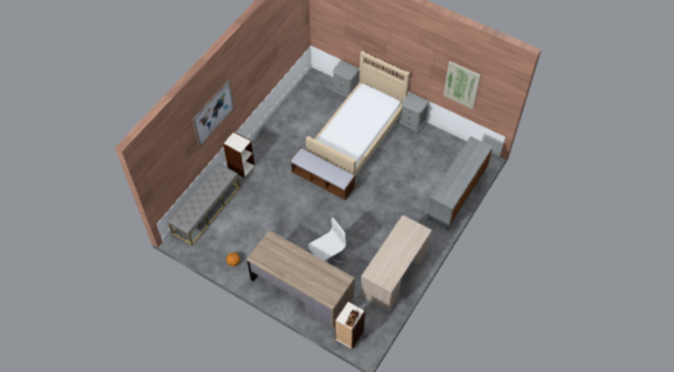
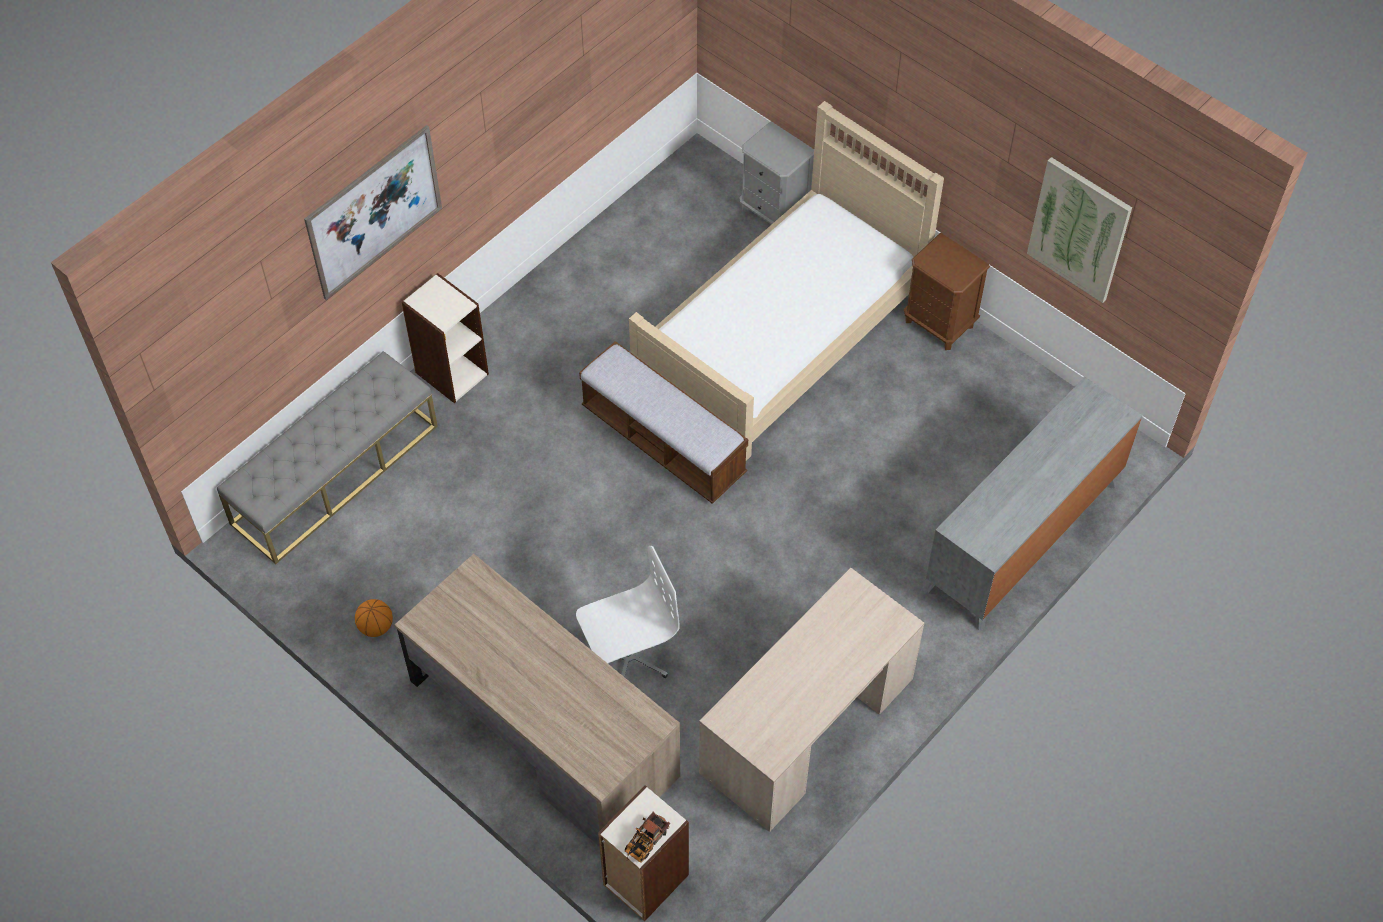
camera: 10 degrees right, 0 degrees up
grey nightstand [400,92,429,134] -> brown nightstand [904,233,990,350]

